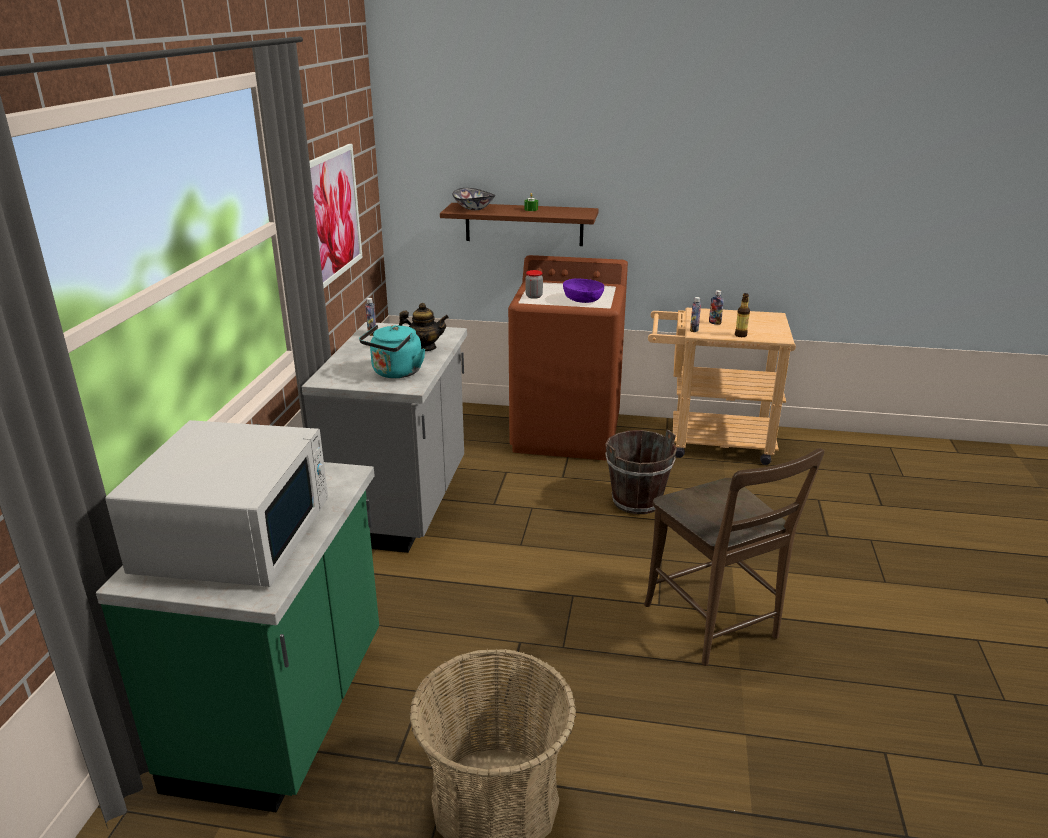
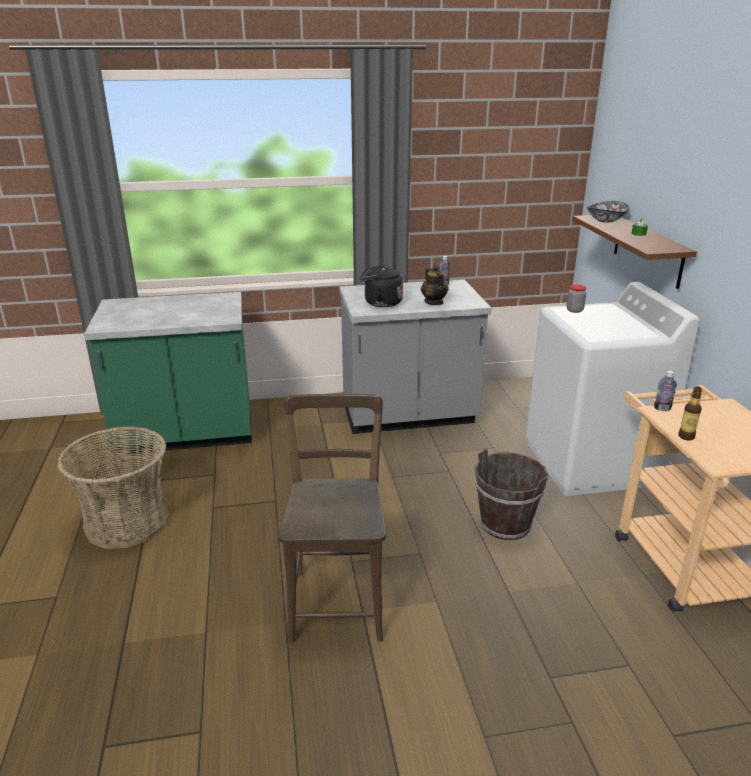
camera: 70 degrees right, 0 degrees up
white microwave [105,420,328,587] -> none
picture [309,144,363,288] -> none
turquoise kettle [359,325,425,378] -> black kettle [359,264,403,307]
brown washing machine [508,255,628,460] -> white washing machine [526,282,700,496]
purple bowl [563,278,604,303] -> none
brown chair [644,448,824,666] -> brown chair turned 135 degrees clockwise [278,394,386,643]
bottle [709,290,724,325] -> none

